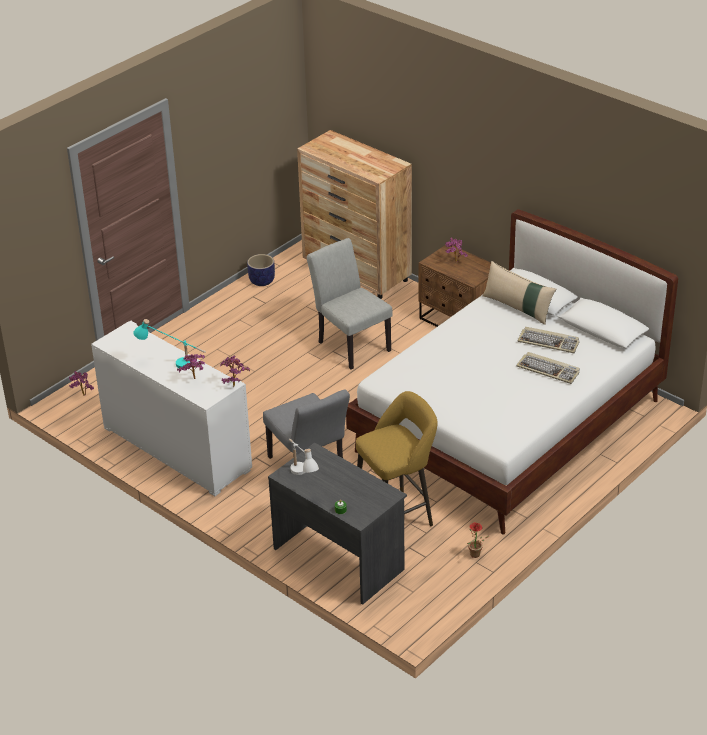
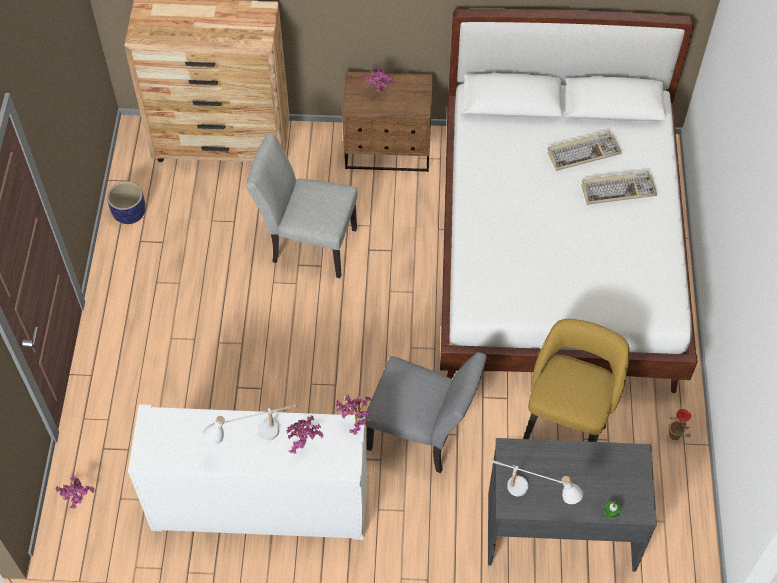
camera: 40 degrees left, 20 degrees up
turquoise table lamp [133,319,206,368] -> white table lamp [203,404,297,444]
beige pillow [483,261,556,325] -> none

